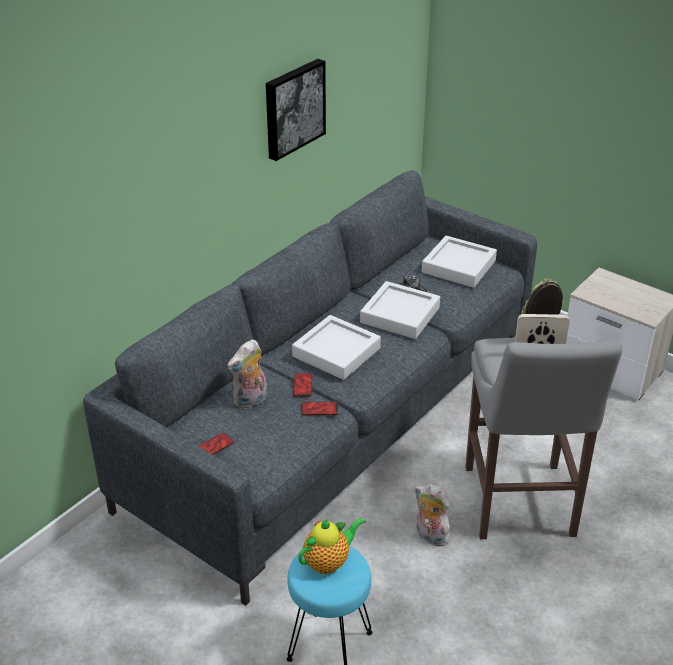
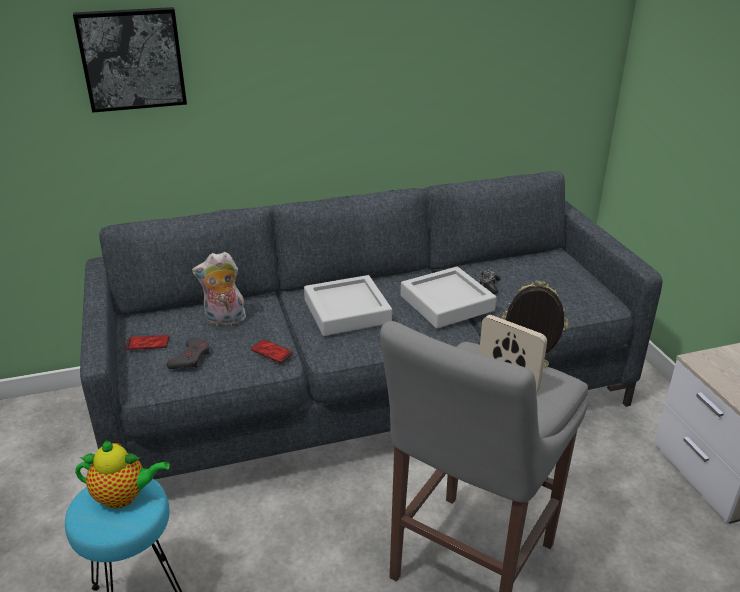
camera: 35 degrees right, 5 degrees down
picture [266,59,326,161] -> picture moved to [73,7,187,113]
phone [293,373,312,397] -> none
plush toy [414,484,450,546] -> none
grey tray [422,236,497,288] -> none
none -> grey game controller [166,338,209,369]

